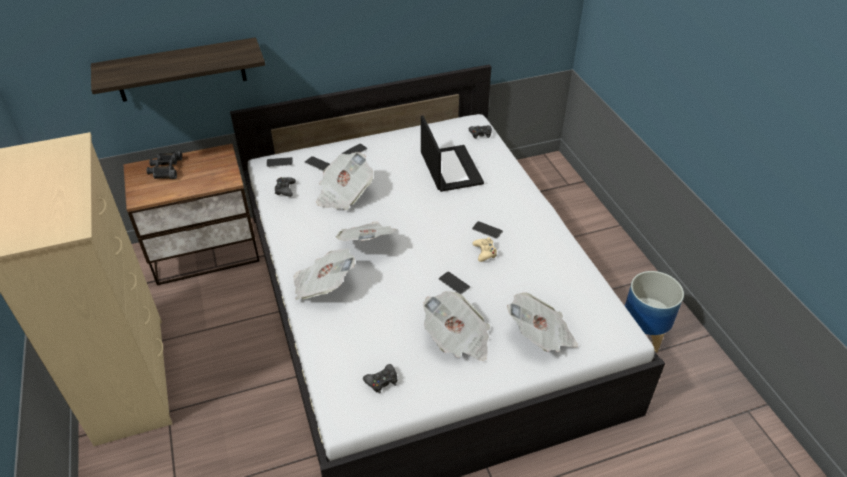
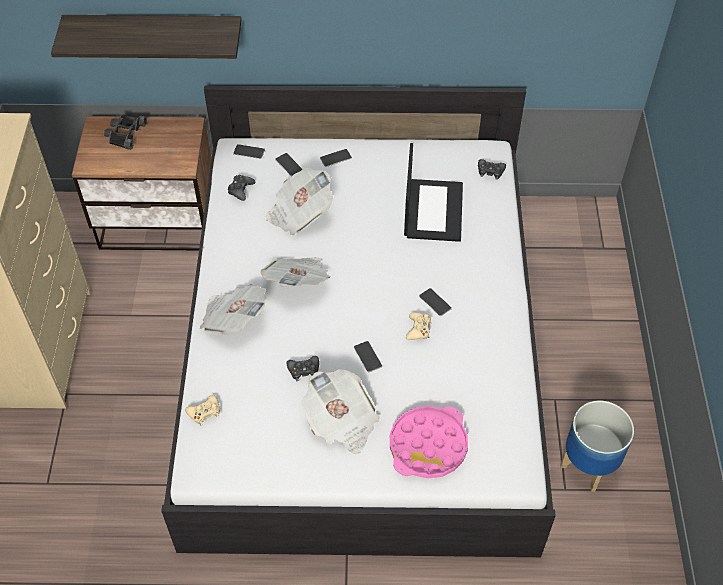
camera: 20 degrees right, 10 degrees up
black game controller [363,364,397,394] -> black game controller moved to [286,356,319,381]
newspaper [507,293,578,352] -> pink tray [390,406,468,478]
none -> beige game controller [185,395,220,425]

